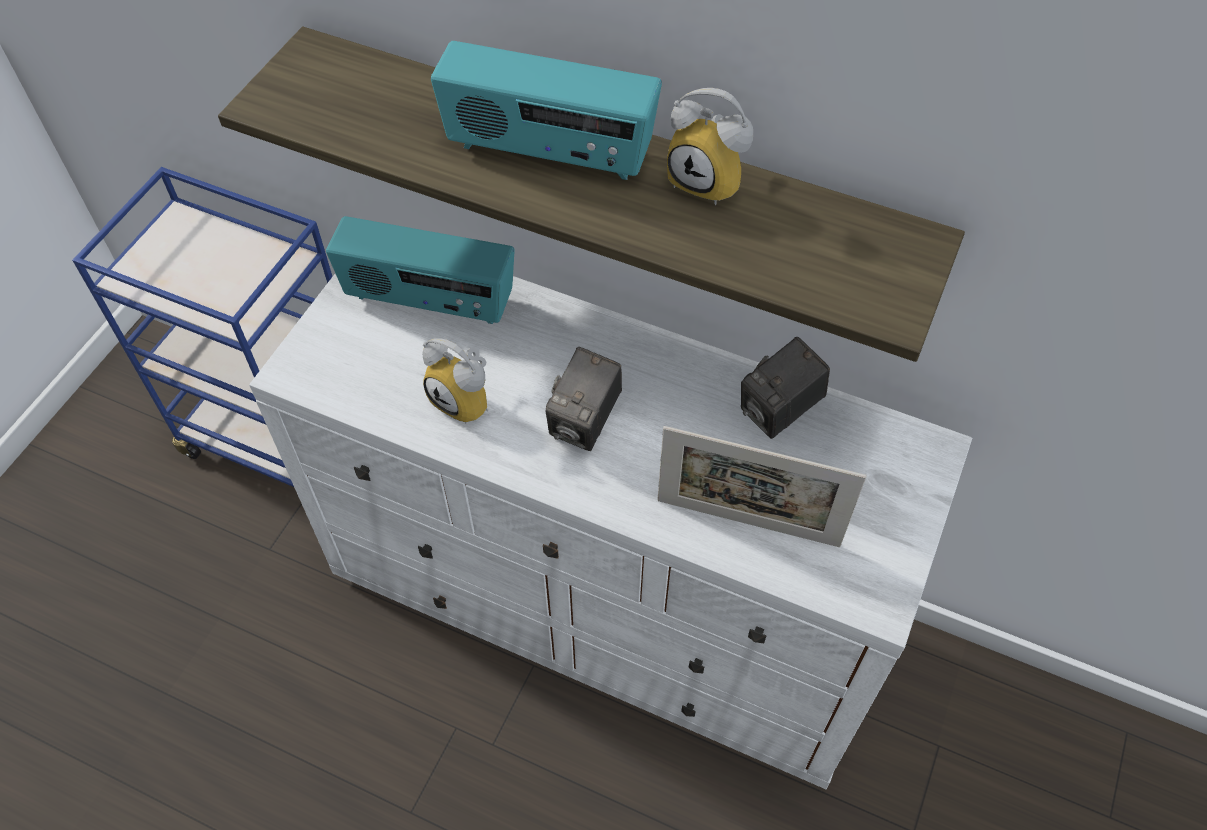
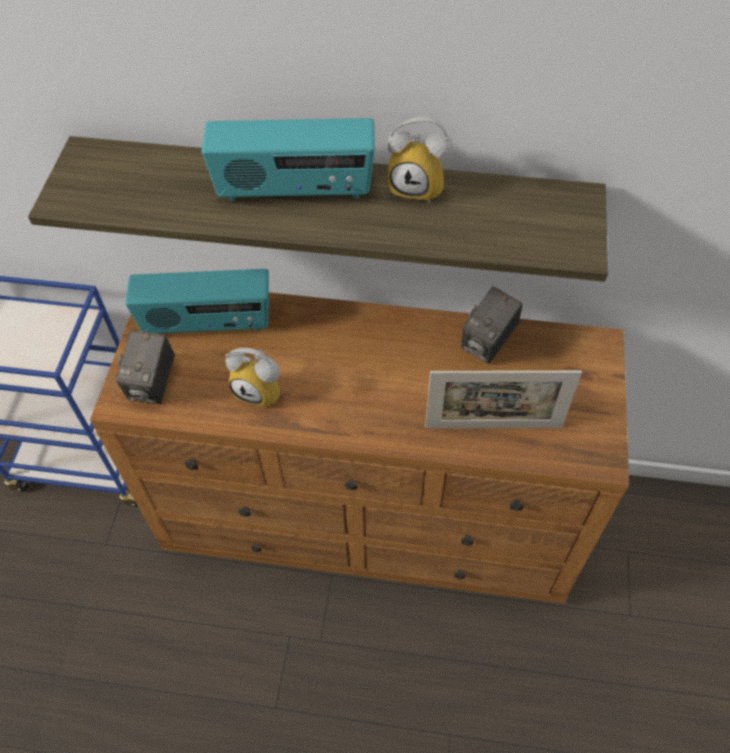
camera: 15 degrees left, 0 degrees up
white dresser [249,274,972,789] -> brown dresser [90,292,629,603]
camera [546,347,622,451] -> camera moved to [116,330,175,404]

